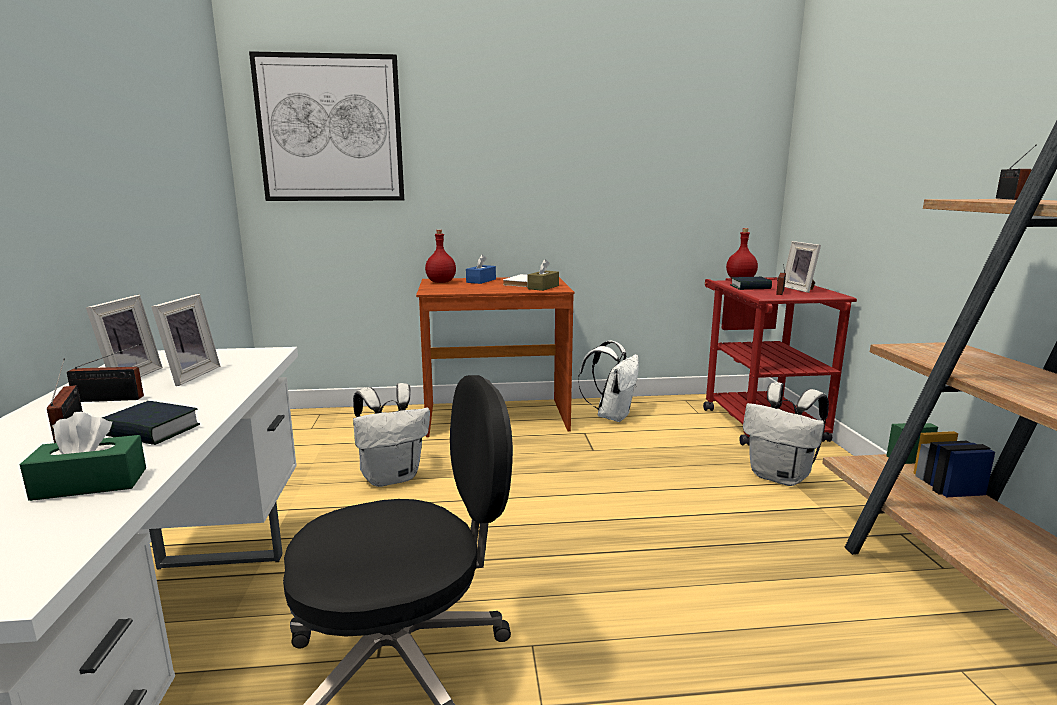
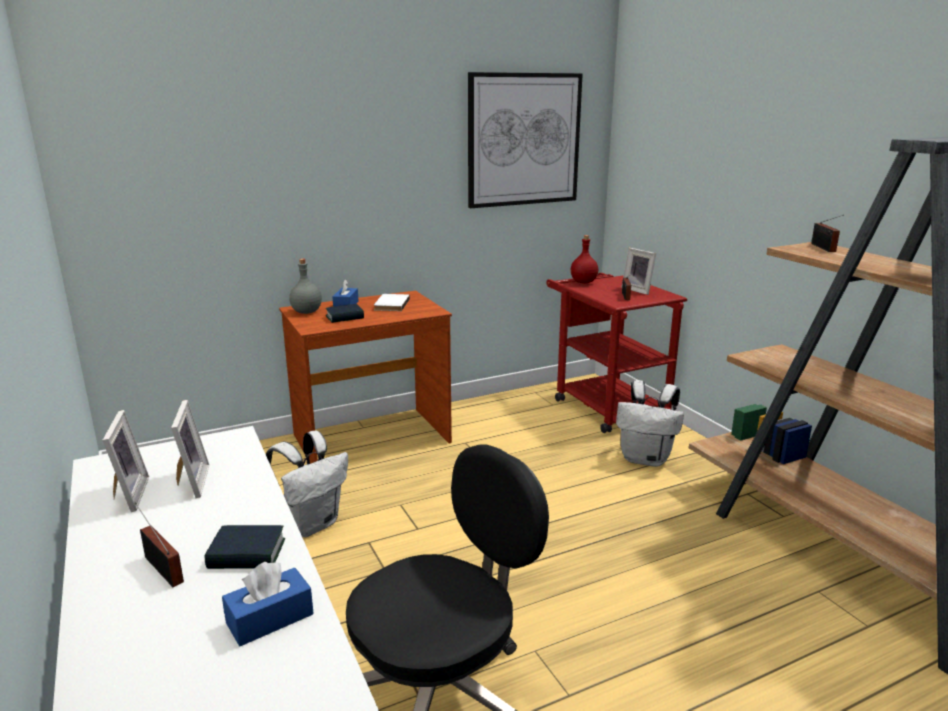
camera: 20 degrees left, 5 degrees up
green tissue box [20,412,146,501] -> blue tissue box [222,562,314,646]
radio [67,344,144,402] -> none
picture [249,51,404,201] -> picture moved to [468,72,583,208]
red bottle [425,230,456,283] -> grey bottle [289,259,322,314]
brown tissue box [528,259,559,291] -> none
white backpack [578,340,639,422] -> none
book [730,277,772,290] -> book moved to [326,304,364,323]

